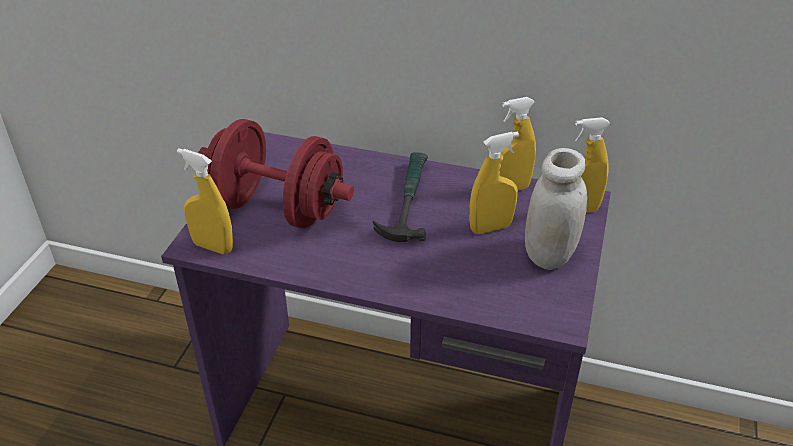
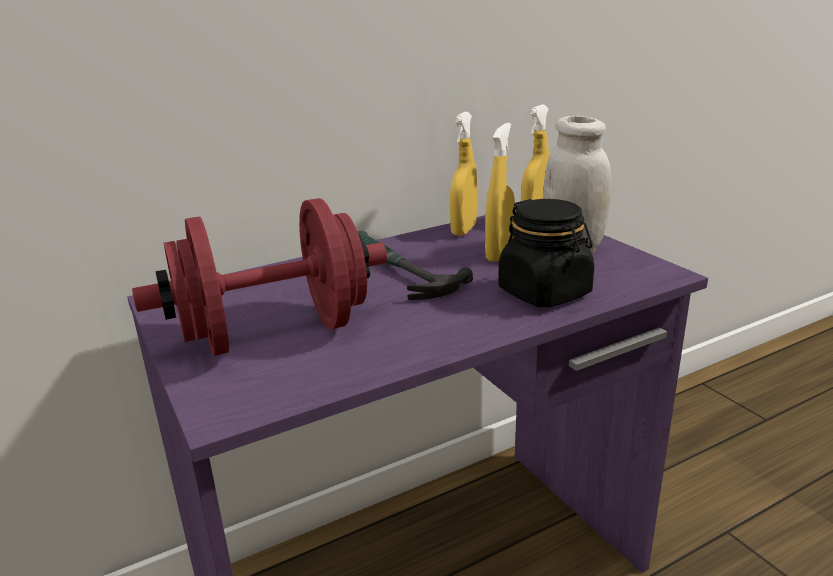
camera: 45 degrees left, 15 degrees down
yellow spray bottle [177,148,233,254] -> none
none -> black jar [498,199,594,307]

